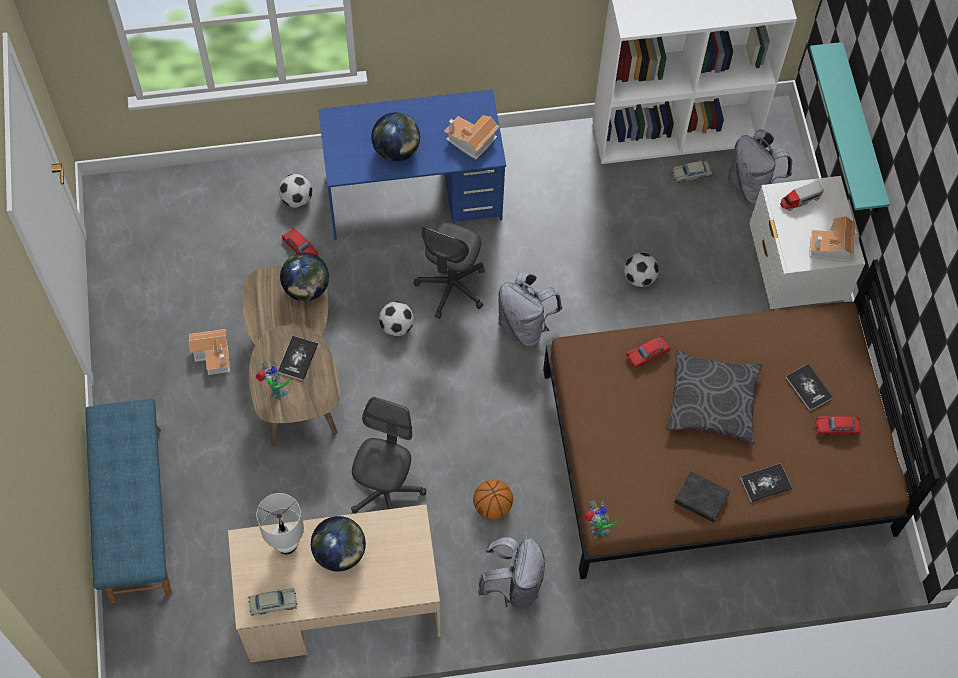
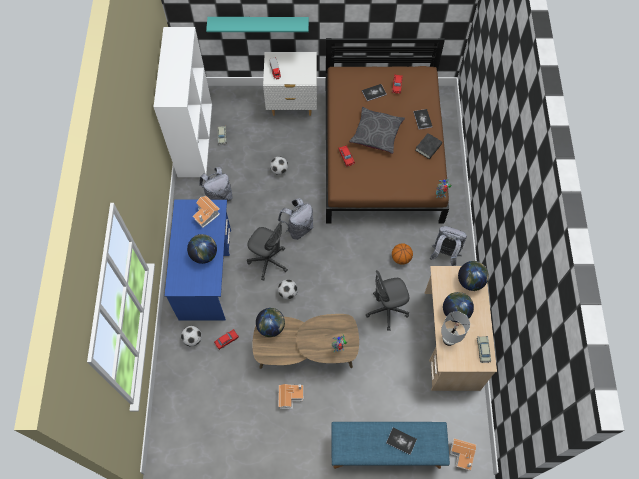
camera: 80 degrees left, 0 degrees up
book [278,336,318,380] -> book moved to [386,428,417,455]
grey office chair [351,397,426,513] -> grey office chair turned 45 degrees counterclockwise [366,270,409,331]
grey backpack [728,129,792,204] -> grey backpack moved to [199,167,233,202]
toy house [809,216,855,262] -> toy house moved to [450,438,476,470]
none -> globe [458,261,489,291]

